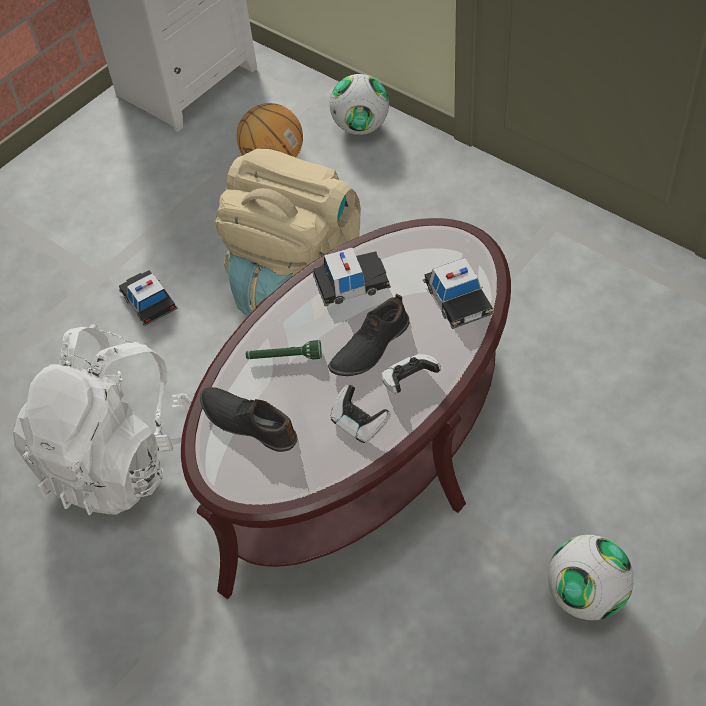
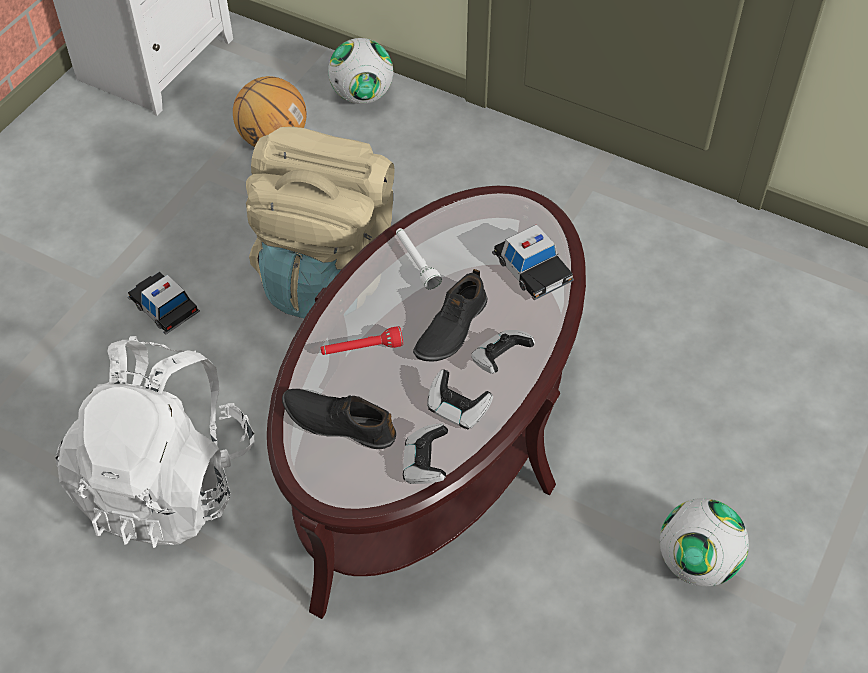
camera: 15 degrees left, 0 degrees up
green flashlight [246,340,322,359] -> red flashlight [321,326,403,355]
toy car [312,248,391,306] -> white flashlight [396,228,442,290]
none -> game controller [403,423,448,484]

